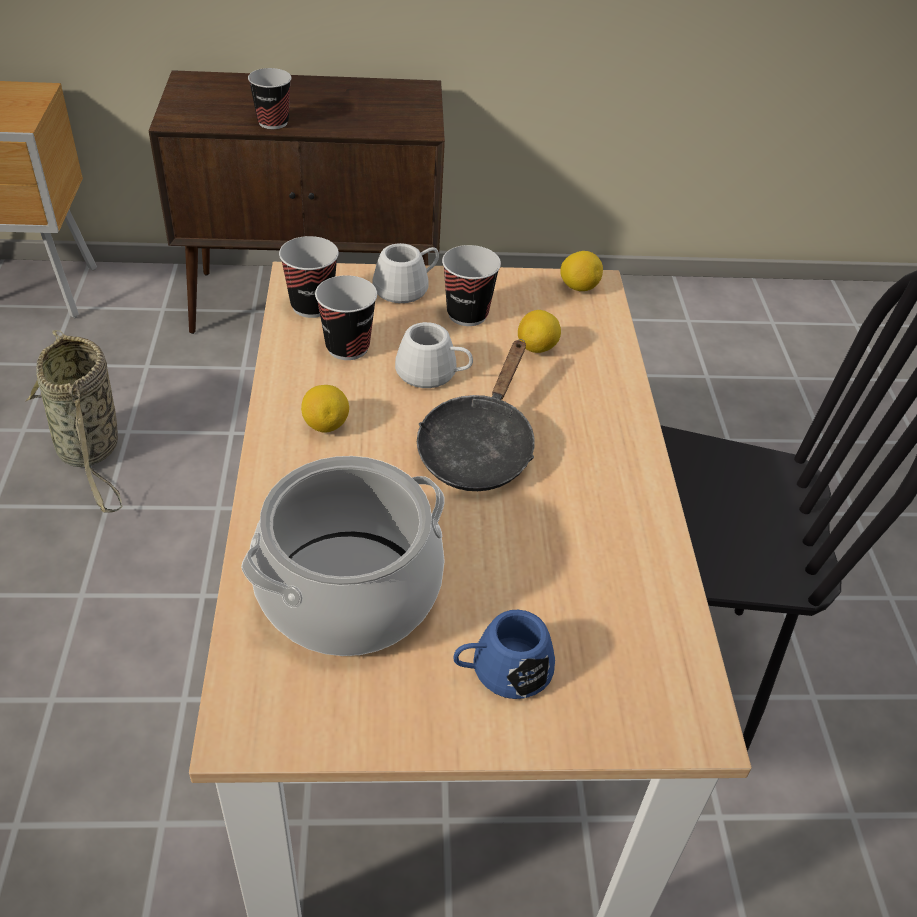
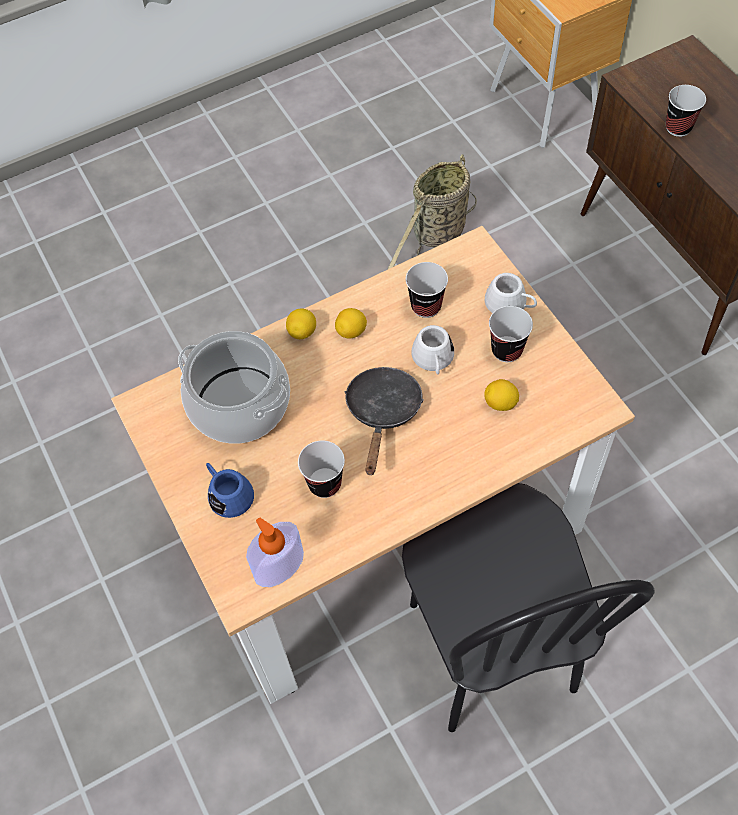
camera: 70 degrees right, 15 degrees up
cup [279,236,339,318] -> cup moved to [298,440,345,498]
black frying pan [417,339,535,491] -> black frying pan turned 105 degrees clockwise [345,367,424,475]
lemon [560,251,603,291] -> lemon moved to [286,308,316,339]
none -> soap dispenser [246,518,304,587]

